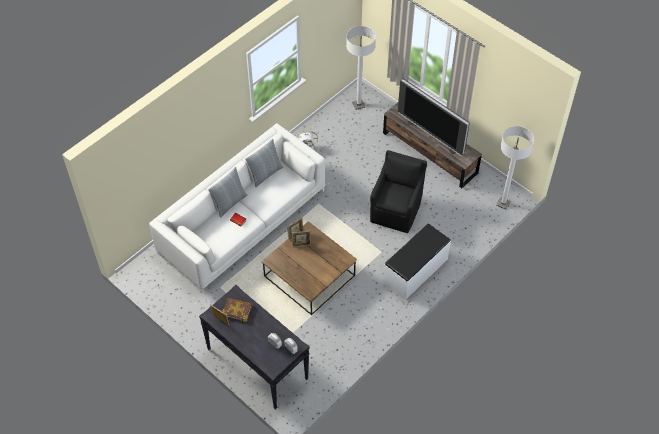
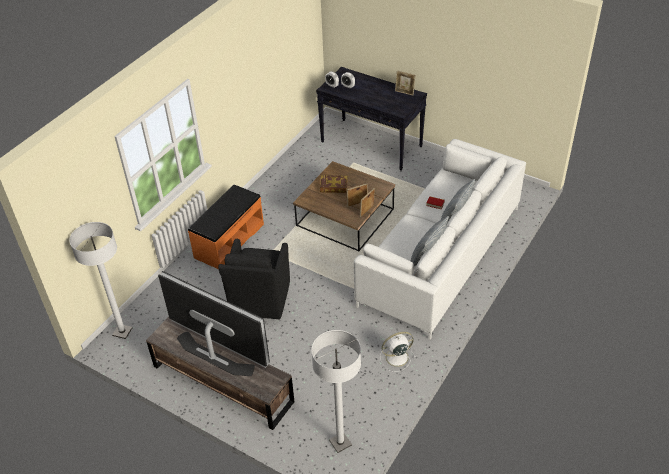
camera: 170 degrees right, 10 degrees down
book [222,298,252,322] -> book moved to [320,175,347,193]
white bench [384,223,451,300] -> orange bench [188,185,264,269]

